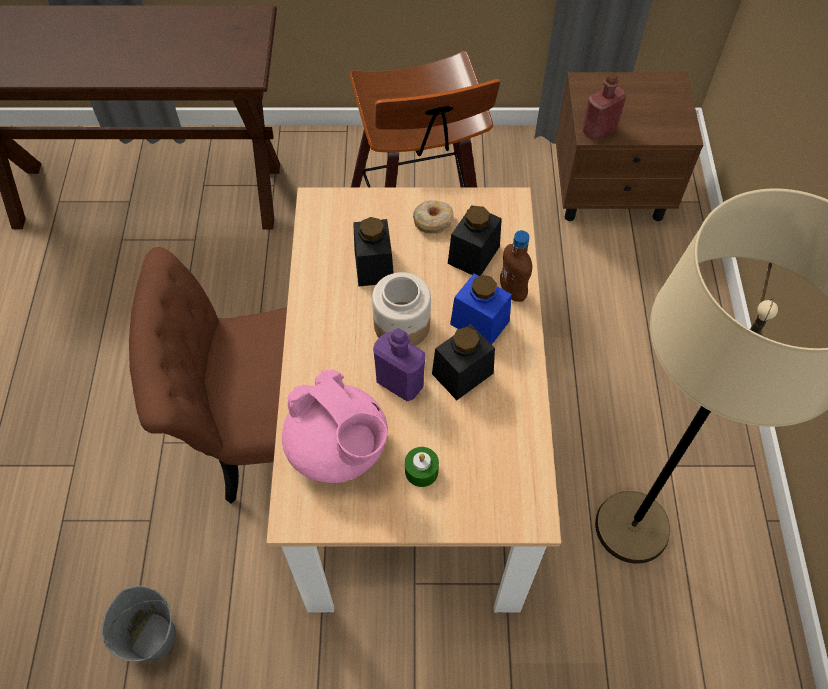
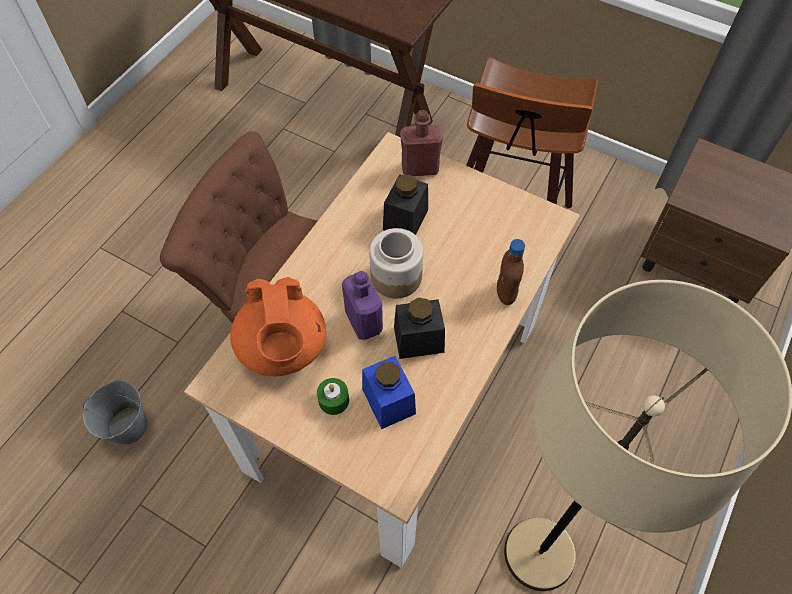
camera: 30 degrees right, 0 degrees up
pink teapot [282,369,388,483] -> orange teapot [230,277,326,377]
donut [413,200,454,234] -> none
black jar [448,205,502,276] -> none
blue jar [450,273,512,344] -> blue jar moved to [362,356,416,429]
red bottle [582,73,626,141] -> red bottle moved to [400,110,443,176]

